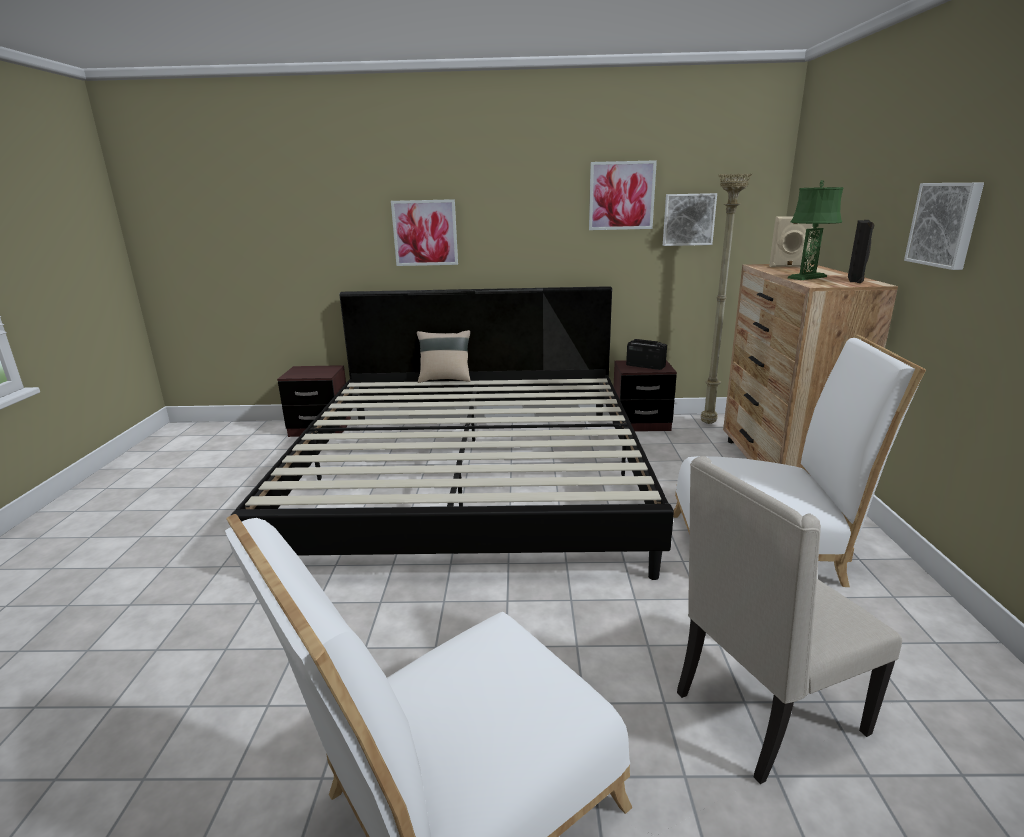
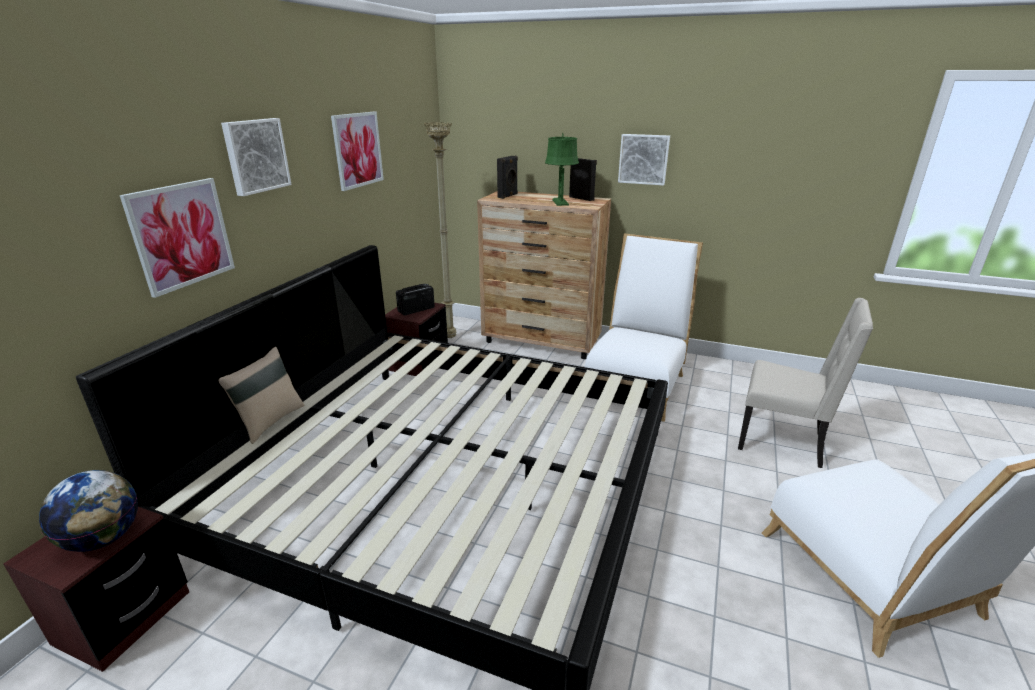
camera: 70 degrees left, 5 degrees up
picture [663,193,717,246] -> picture moved to [221,118,292,196]
beige chair [677,456,902,784] -> beige chair turned 60 degrees counterclockwise [738,298,873,468]
beige speaker [769,216,813,267] -> black speaker [497,156,518,199]
none -> globe [39,470,138,552]

